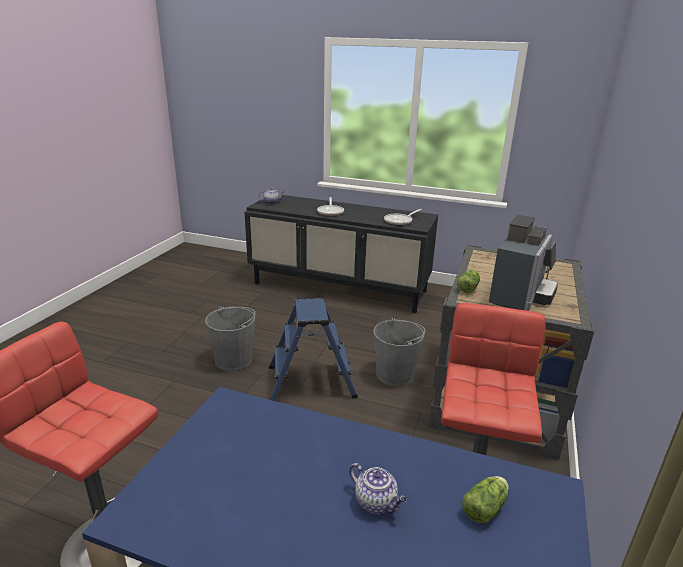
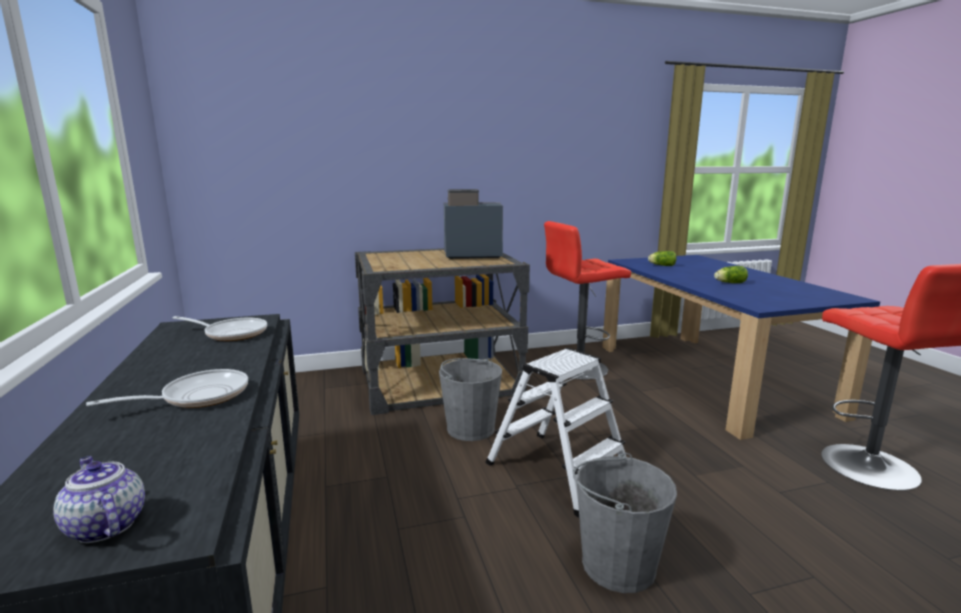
camera: 125 degrees left, 10 degrees down
blue step ladder [268,297,358,401] -> white step ladder [485,348,626,518]
teapot [349,463,407,514] -> none
lettuce [457,270,480,293] -> lettuce moved to [714,266,748,283]

